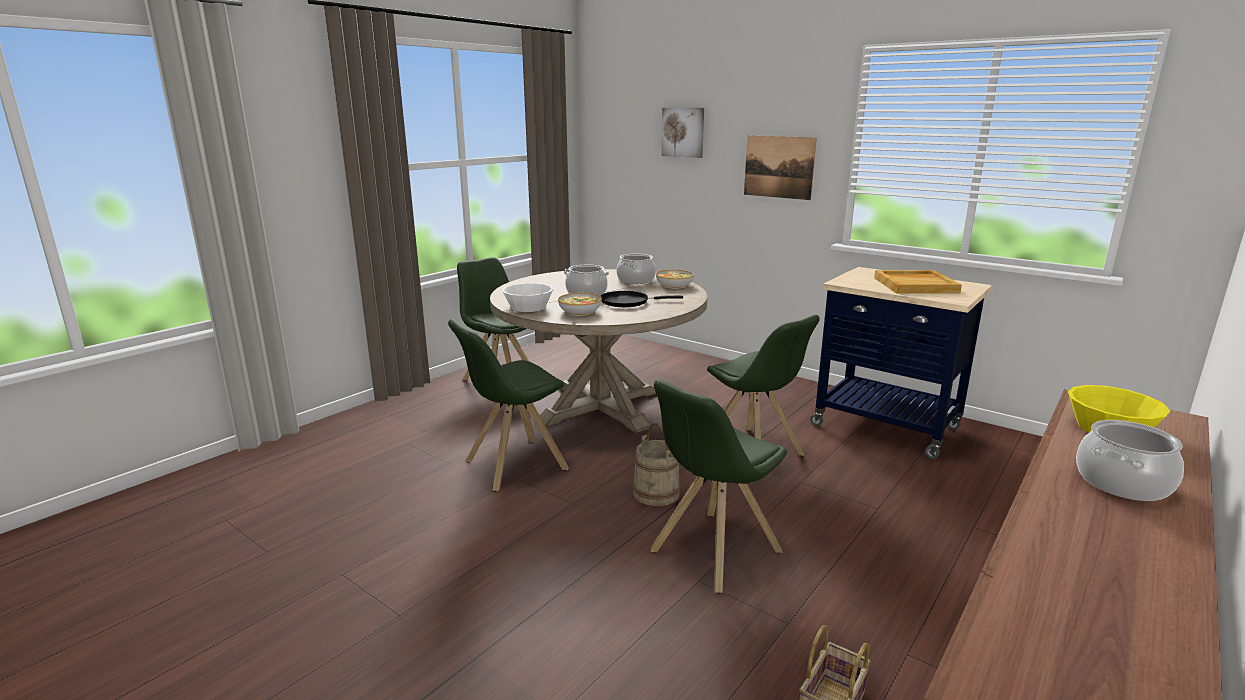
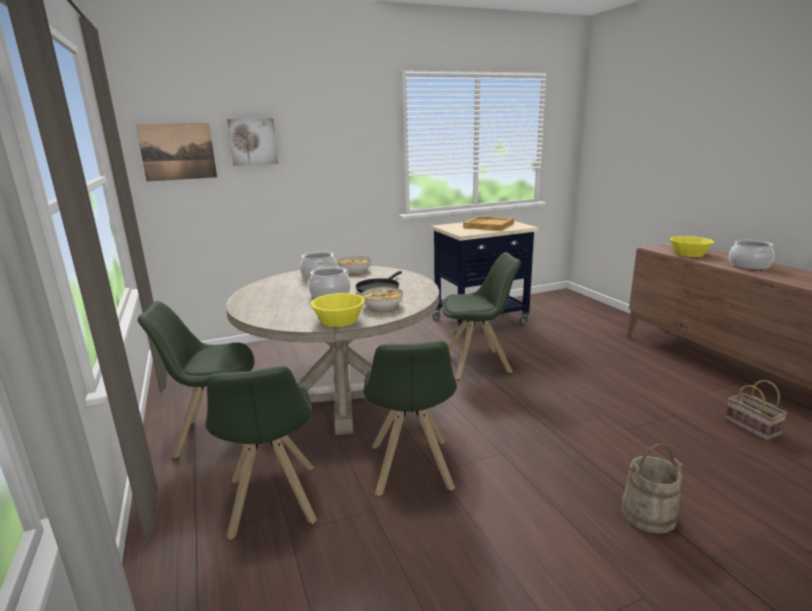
camera: 60 degrees left, 0 degrees up
white bowl [502,283,554,312] -> yellow bowl [310,293,365,327]
beige bucket [633,423,680,506] -> beige bucket moved to [621,443,683,534]
green chair [650,379,787,593] -> green chair moved to [205,366,317,540]
picture [744,136,817,200] -> picture moved to [136,123,217,182]

